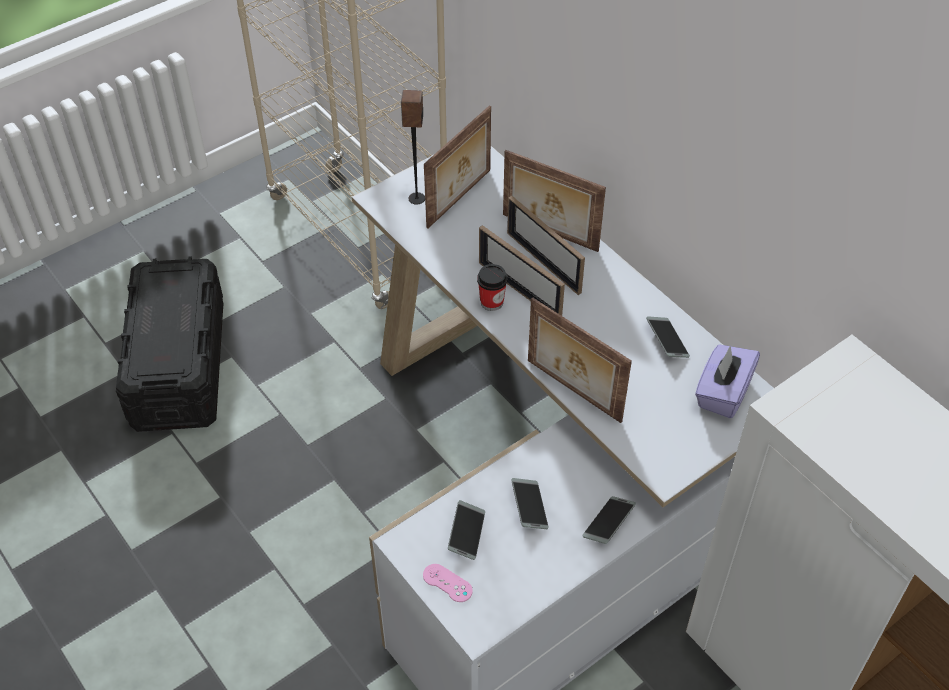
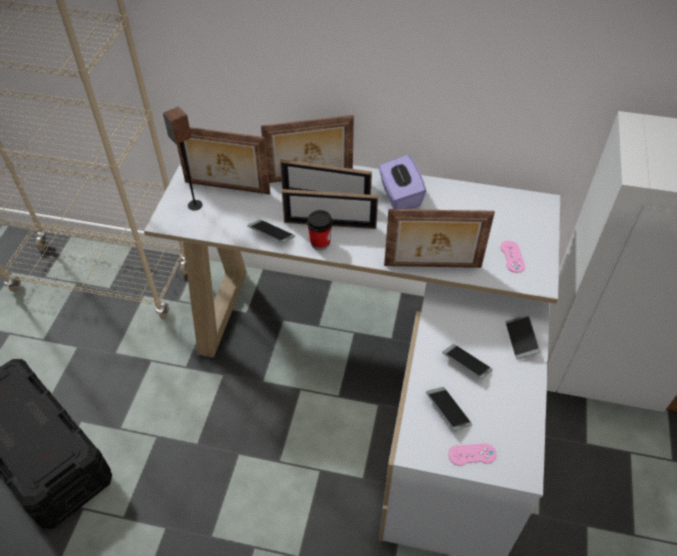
camera: 40 degrees left, 0 degrees up
picture frame [424,106,491,228] -> picture frame turned 105 degrees clockwise [177,127,270,194]
phone [646,316,690,358] -> phone moved to [247,219,295,243]
purple tissue box [695,344,760,418] -> purple tissue box moved to [378,155,426,209]
none -> pink game controller [500,241,525,273]

